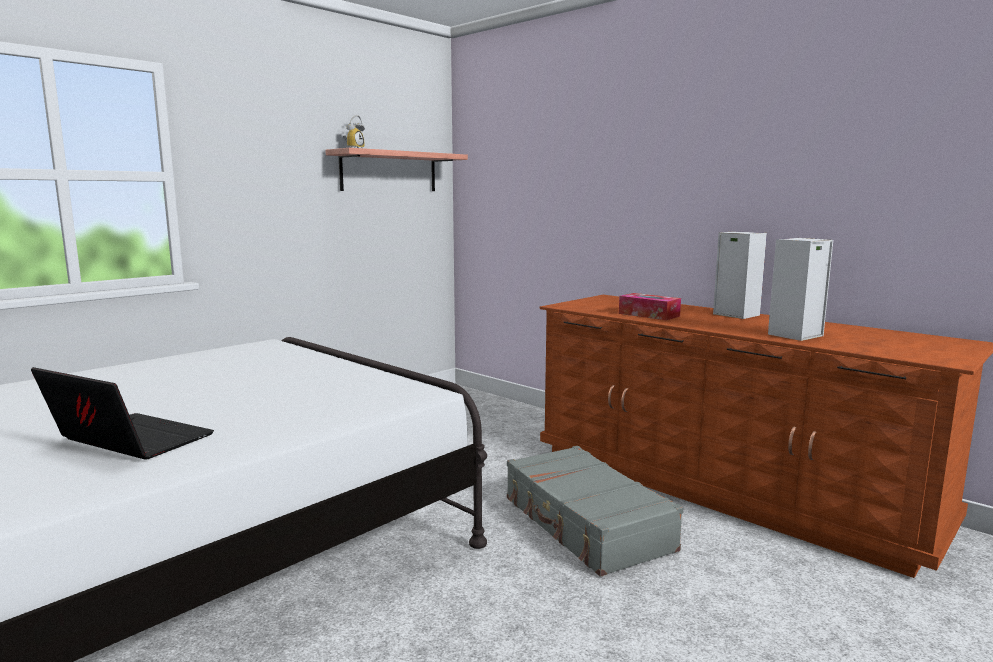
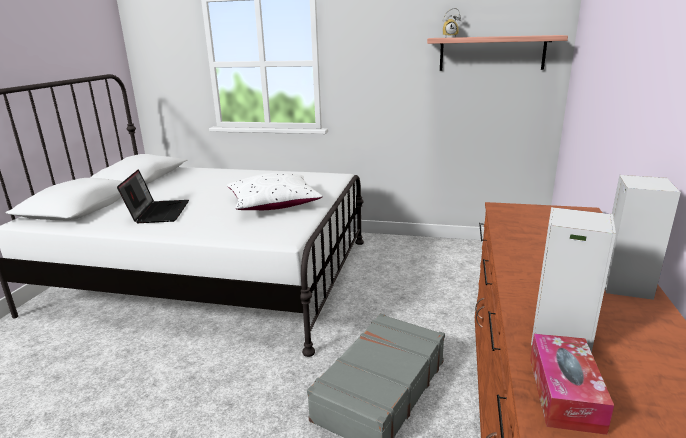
camera: 60 degrees right, 10 degrees up
tissue box [619,293,681,320] -> tissue box moved to [530,334,614,435]
none -> white pillow [227,173,323,210]

